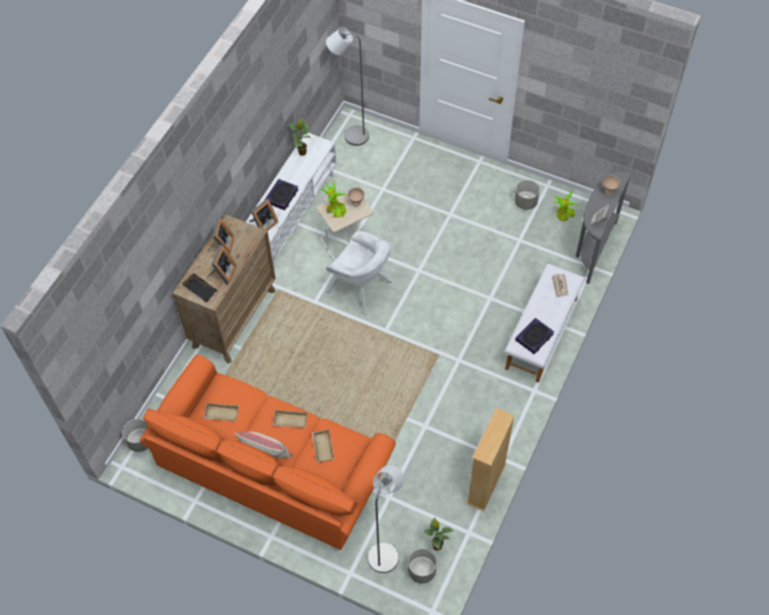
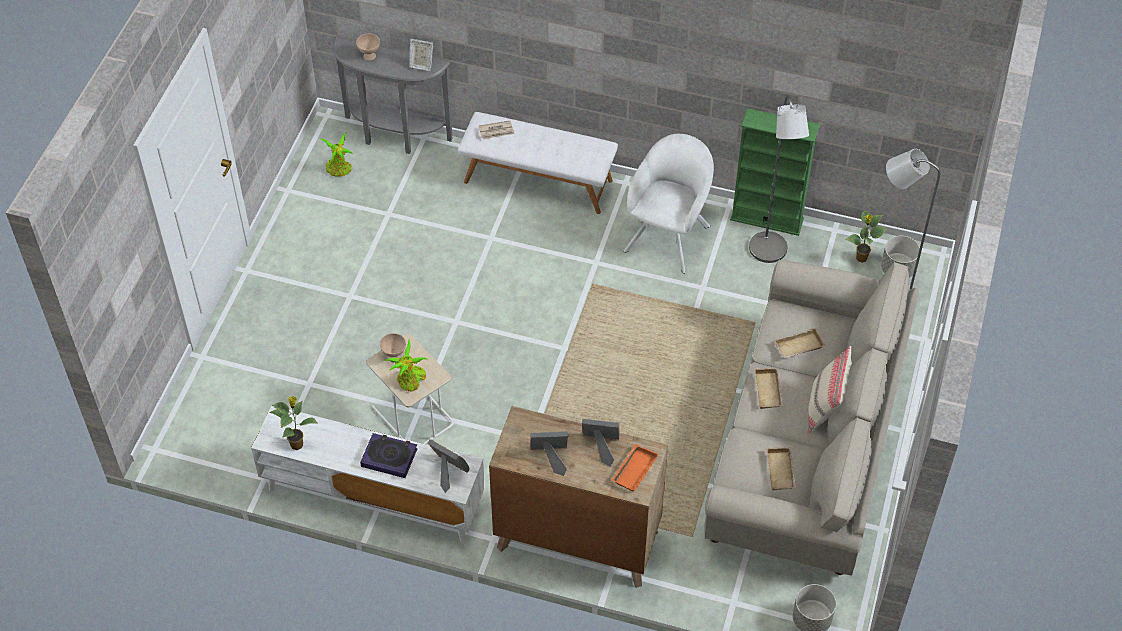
camera: 100 degrees left, 5 degrees down
orange sofa [140,355,396,550] -> beige sofa [704,260,920,575]
black tray [182,273,218,302] -> orange tray [612,444,659,492]
grey floor lamp [326,27,369,146] -> grey floor lamp moved to [749,96,809,263]
white armchair [326,231,392,315] -> white armchair moved to [623,134,714,274]
beige bookcase [466,408,515,511] -> green bookcase [730,108,820,236]
grey planter [515,180,540,210] -> none
book [515,318,554,354] -> none

